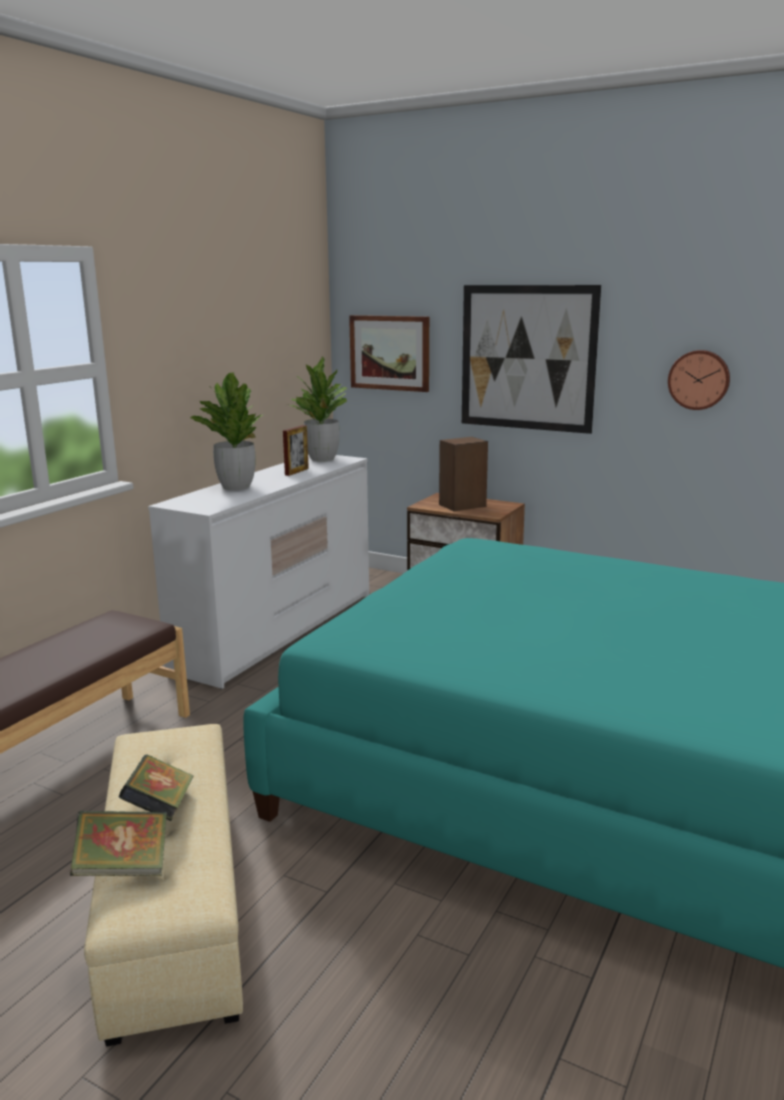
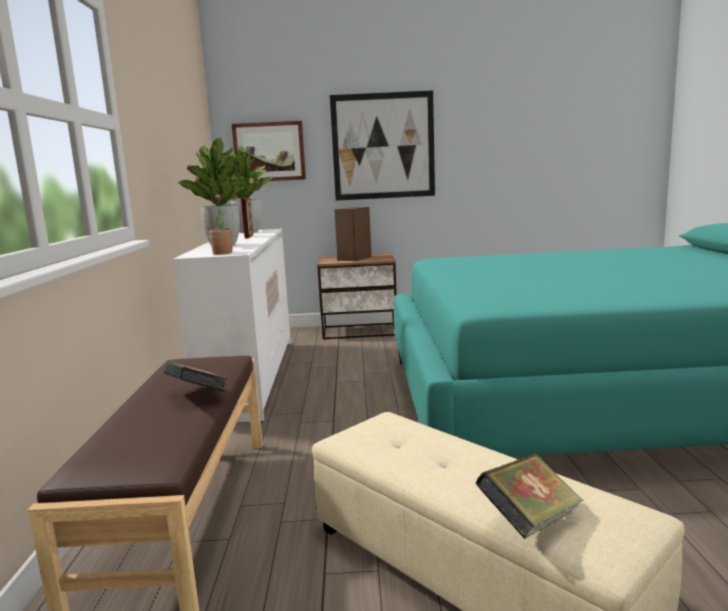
camera: 30 degrees left, 5 degrees down
book [119,754,194,821] -> book moved to [164,361,229,391]
wall clock [668,350,730,410] -> none
none -> potted plant [209,194,233,254]

